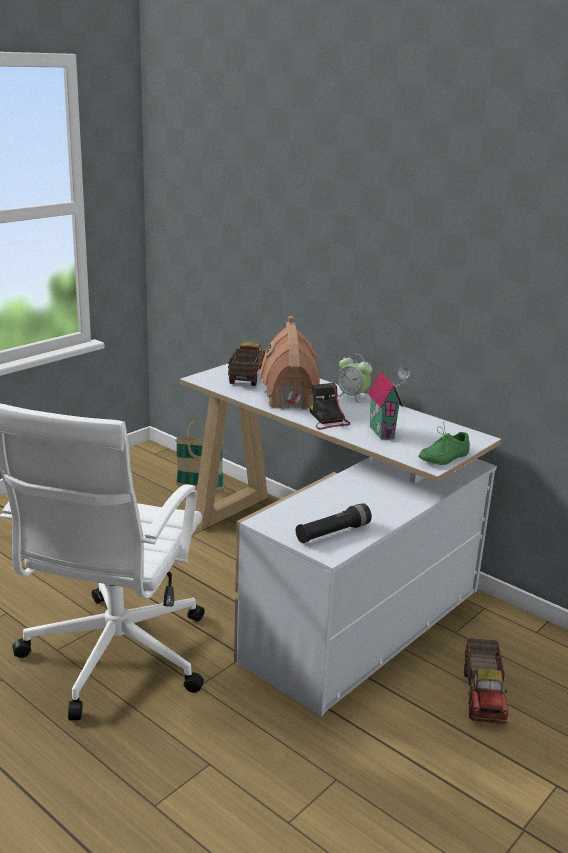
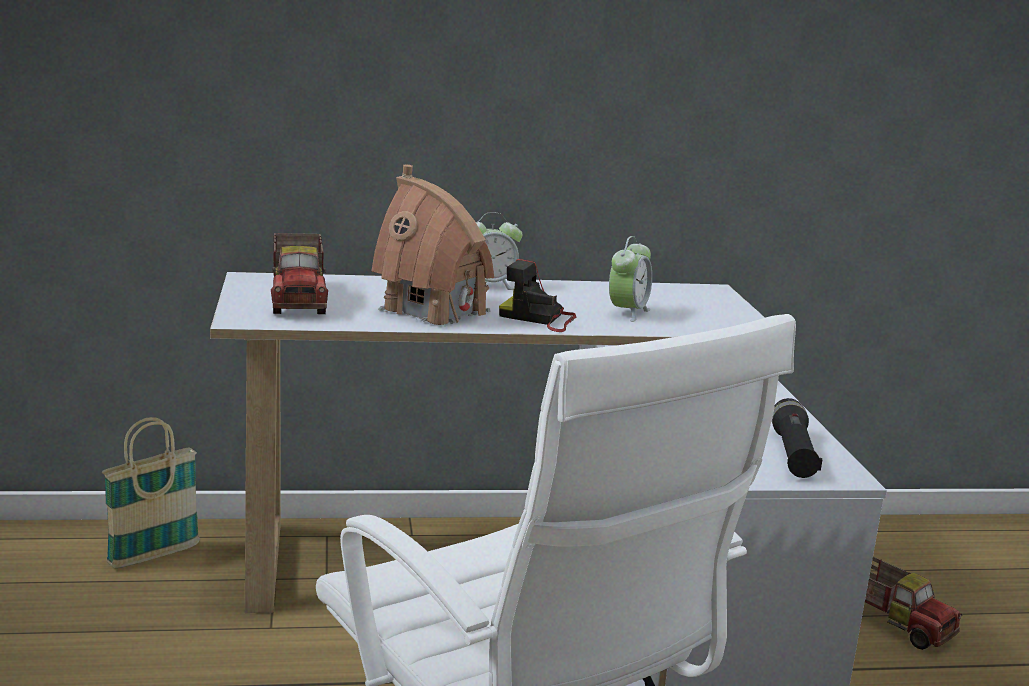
camera: 50 degrees left, 5 degrees down
toy truck [228,342,266,386] -> toy truck turned 150 degrees counterclockwise [271,233,328,314]
toy house [368,367,410,440] -> alarm clock [609,236,652,322]
green shoe [418,421,470,465] -> none

